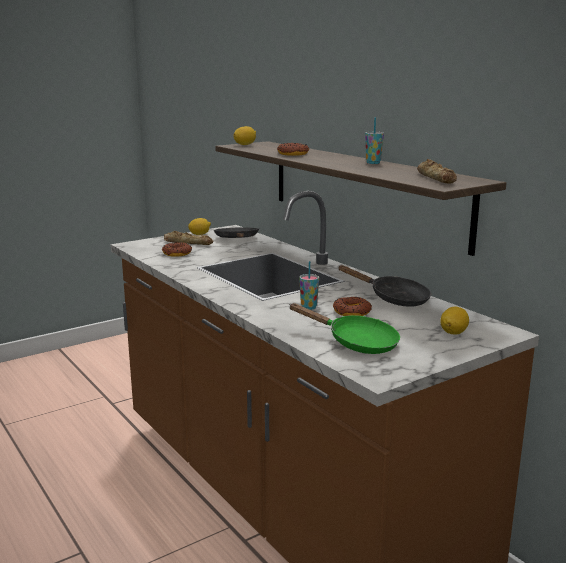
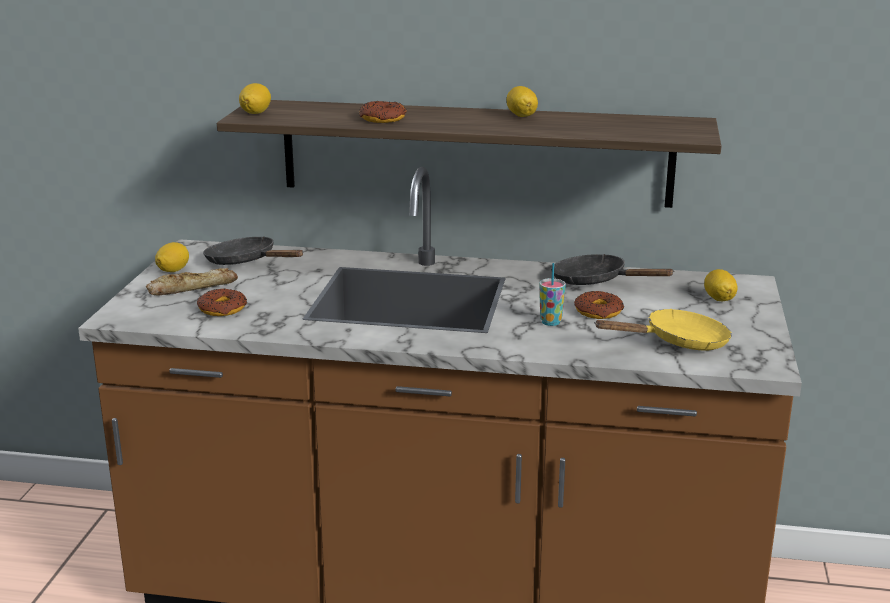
camera: 45 degrees left, 5 degrees up
green frying pan [289,303,400,354] -> yellow frying pan [594,309,732,351]
black frying pan [339,265,431,307] -> black frying pan turned 135 degrees counterclockwise [551,254,675,285]
cup [365,117,384,164] -> lemon [507,86,538,117]
bread [417,159,457,183] -> none

